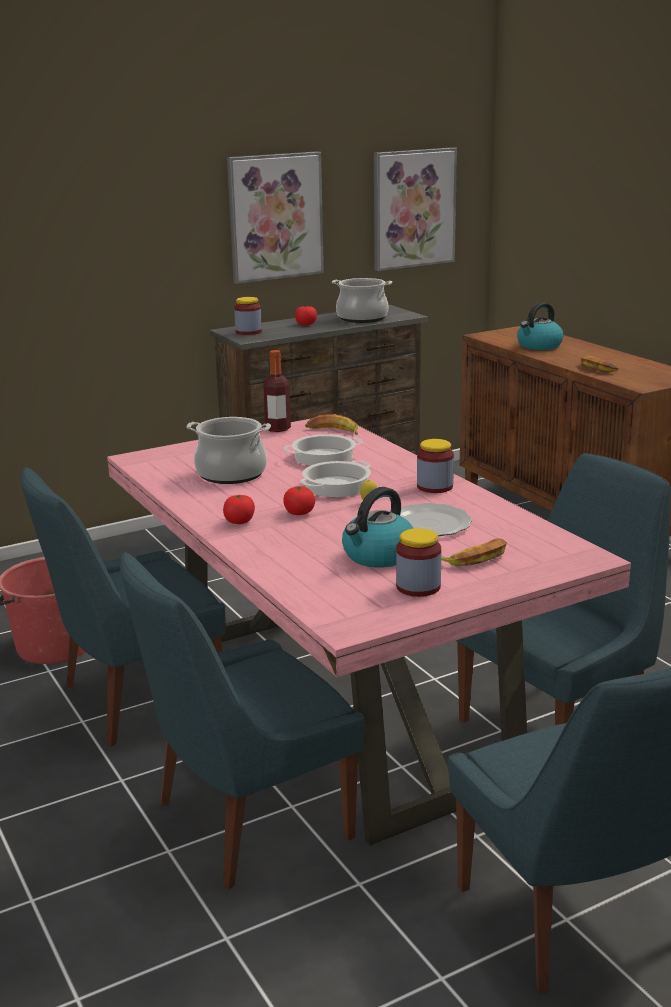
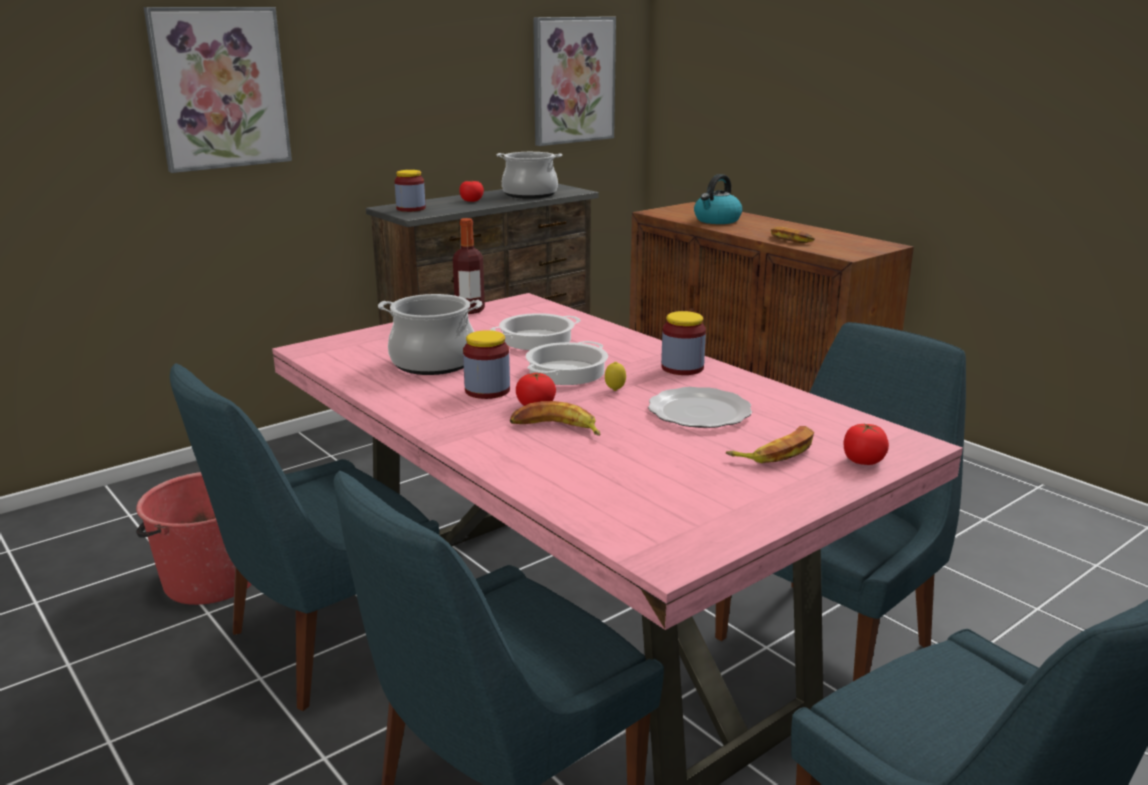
camera: 10 degrees left, 0 degrees up
tomato [223,494,255,524] -> tomato moved to [844,423,889,465]
picture [227,151,324,284] -> picture moved to [144,7,292,173]
banana [305,414,358,435] -> banana moved to [510,401,600,436]
kettle [342,487,414,568] -> none
jar [396,528,441,597] -> jar moved to [463,330,510,399]

